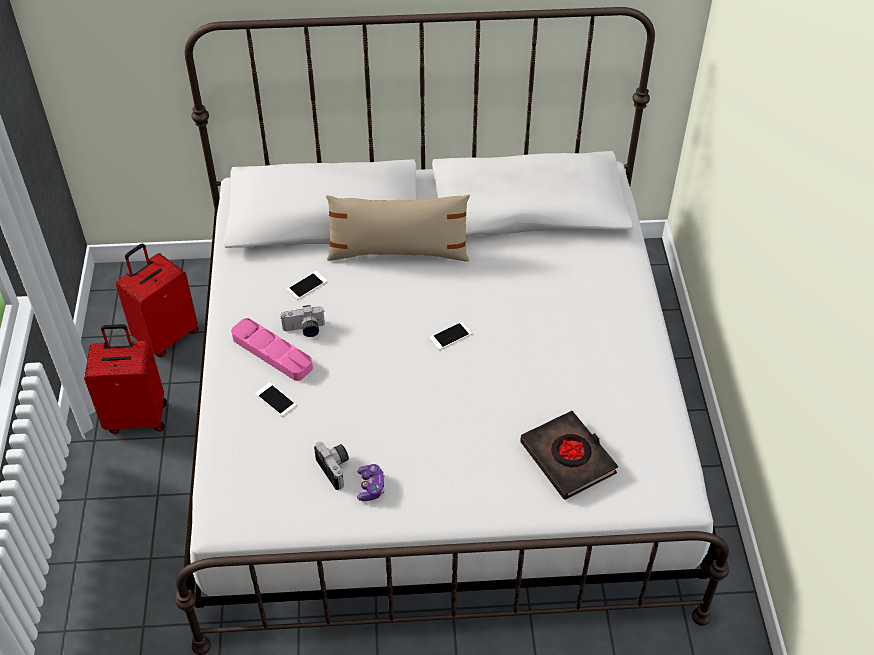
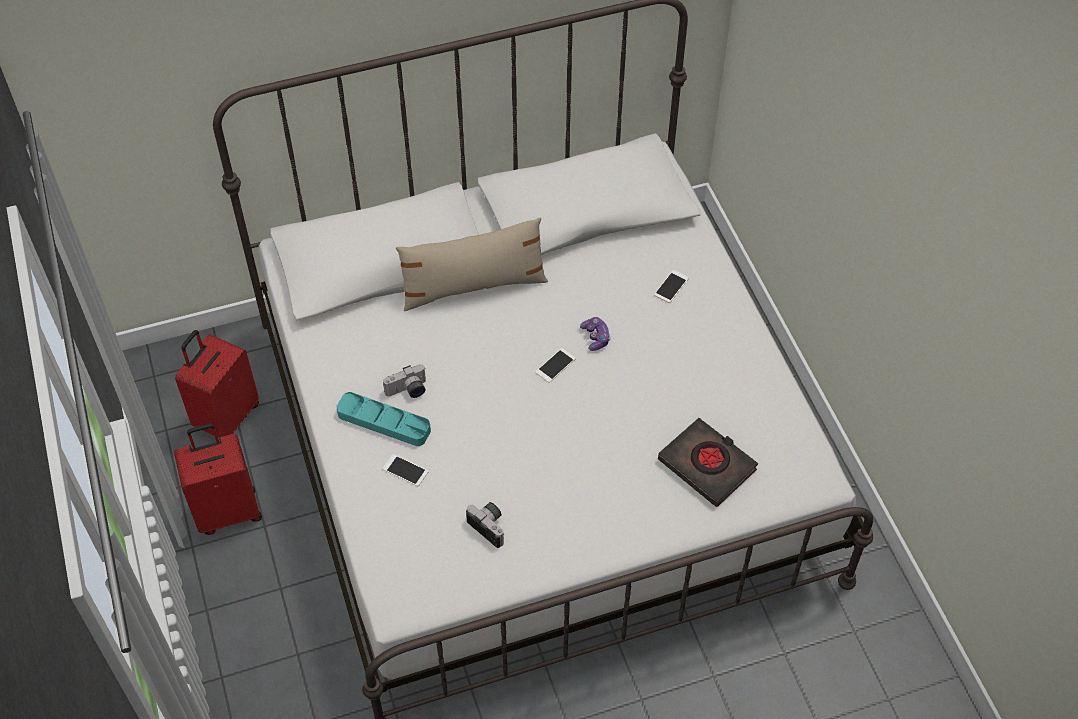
camera: 15 degrees left, 5 degrees up
pink tray [231,318,313,381] -> turquoise tray [336,392,431,446]
phone [287,271,327,300] -> phone moved to [654,270,689,303]
game controller [357,464,384,501] -> game controller moved to [580,317,611,351]

